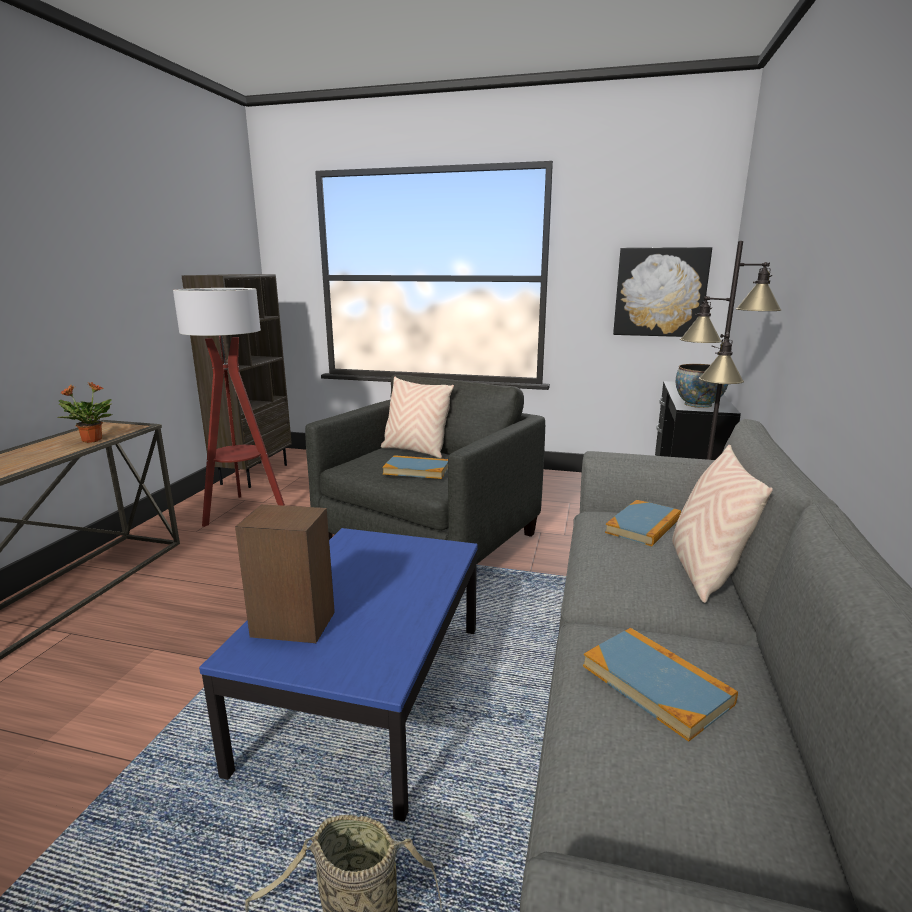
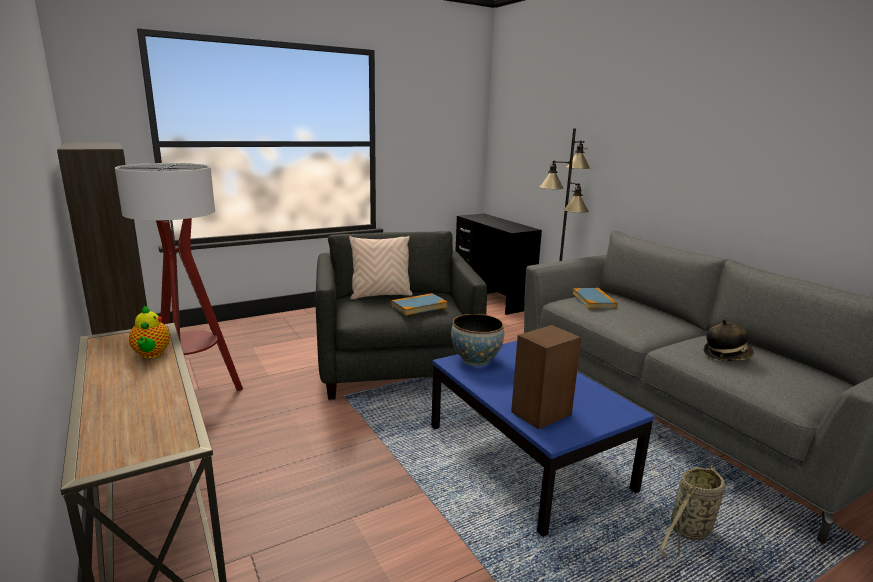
camera: 45 degrees left, 0 degrees up
potted plant [57,382,112,443] -> teapot [129,305,170,358]
book [583,628,738,742] -> hat [704,320,754,361]
picture [613,247,712,337] -> none
beige pillow [672,445,773,603] -> none
bowl [676,364,728,408] -> bowl moved to [451,314,504,366]

